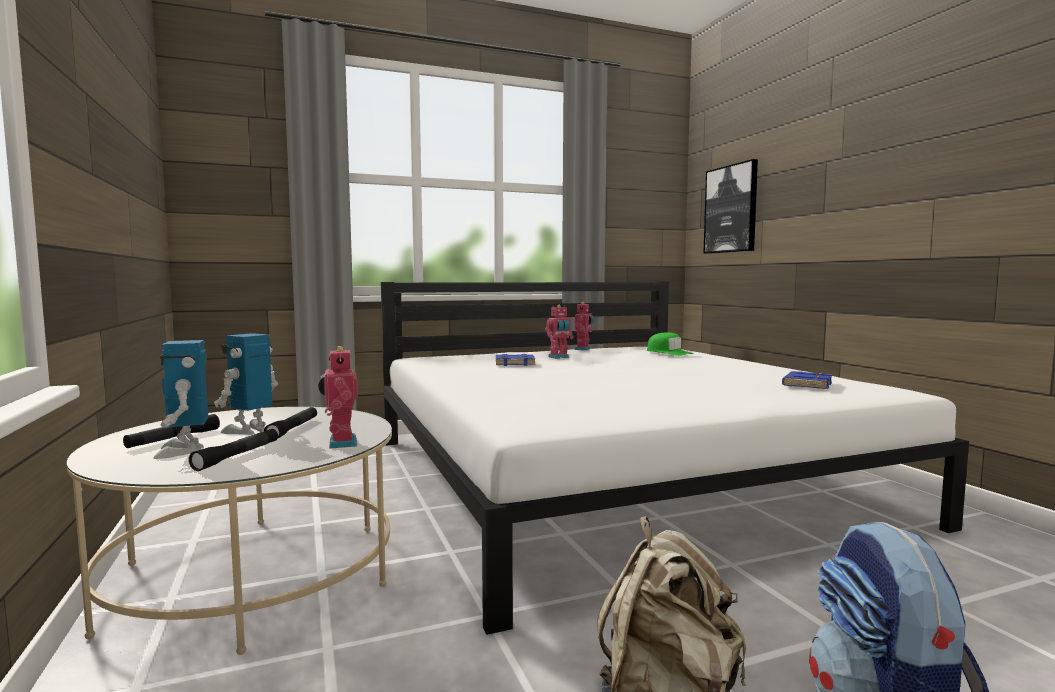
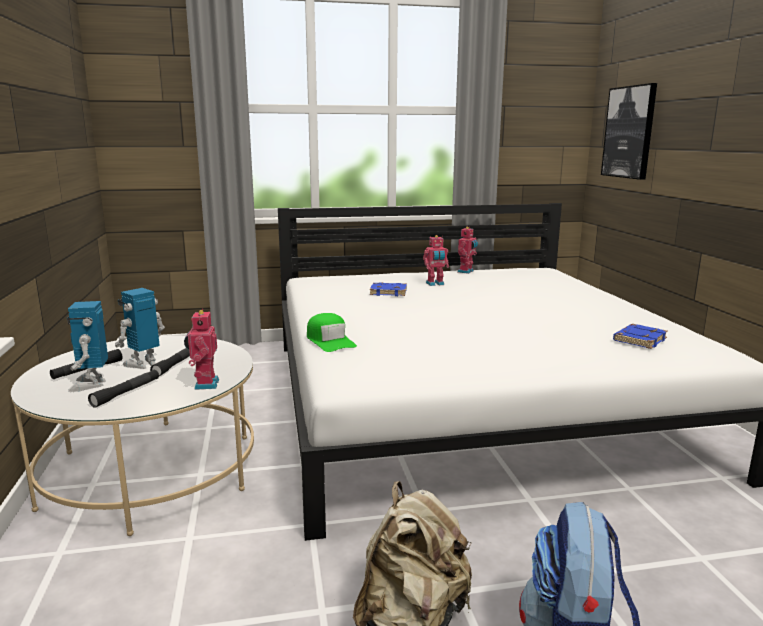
camera: 10 degrees right, 10 degrees up
green cap [647,332,694,356] -> green cap moved to [307,313,357,352]

